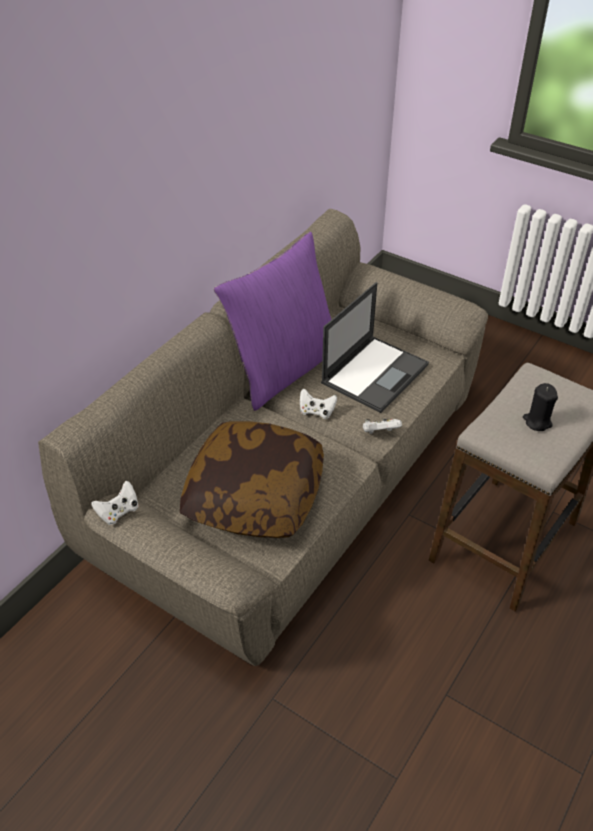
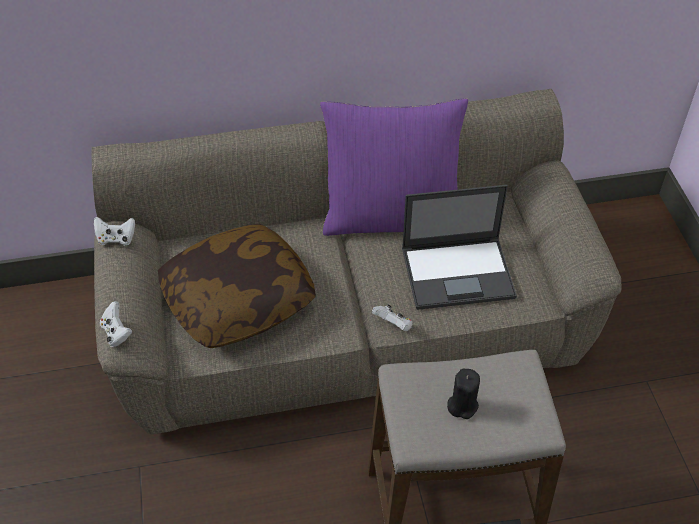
camera: 45 degrees right, 5 degrees up
white game controller [300,388,337,419] -> white game controller moved to [100,301,132,347]

